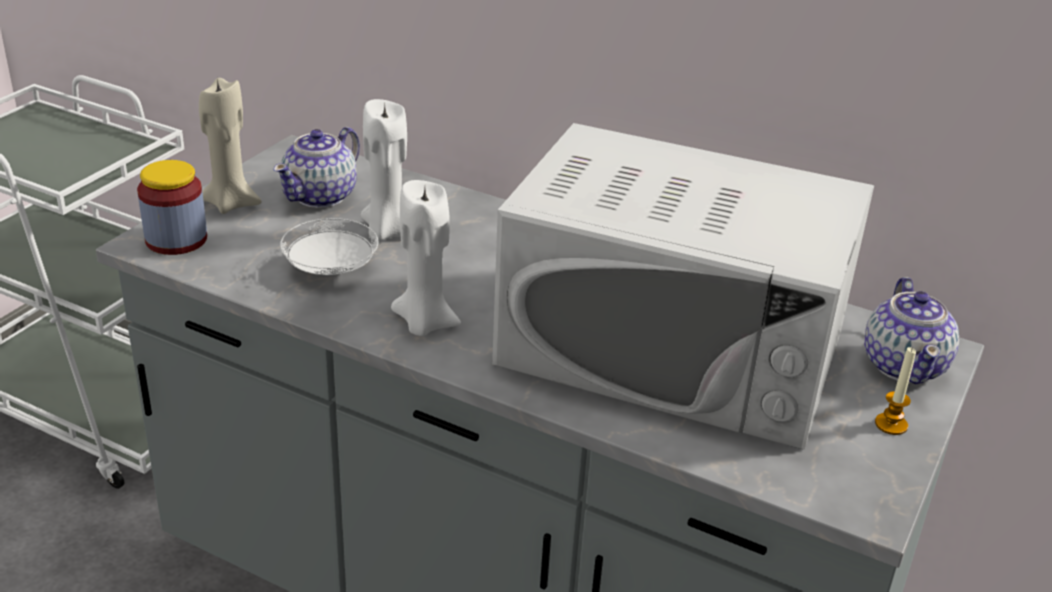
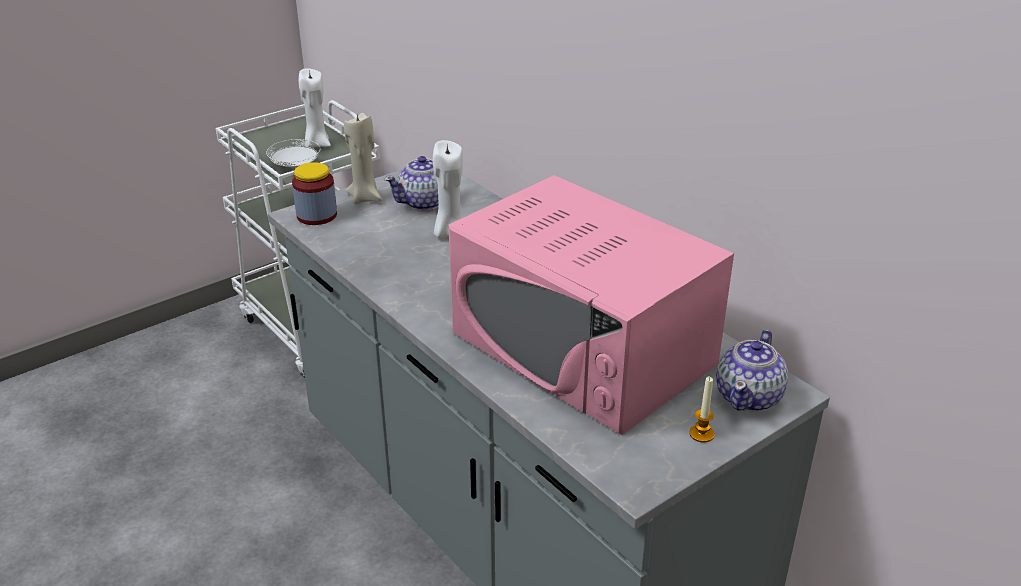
camera: 25 degrees right, 0 degrees up
white plate [280,218,379,275] -> white plate moved to [266,139,321,167]
white candle [391,180,461,336] -> white candle moved to [299,69,331,148]
white microwave [492,123,874,450] -> pink microwave [449,175,734,435]

